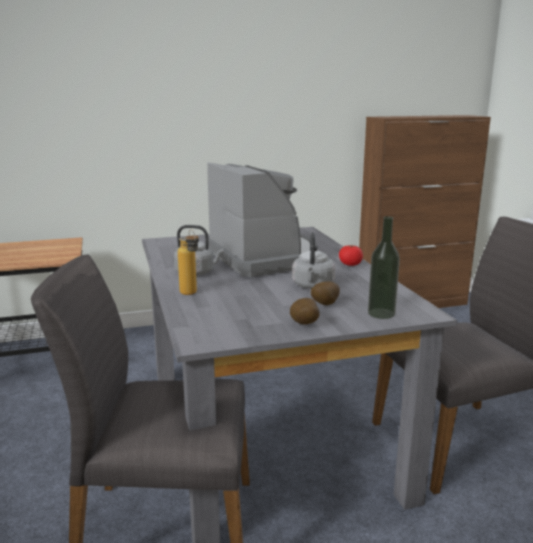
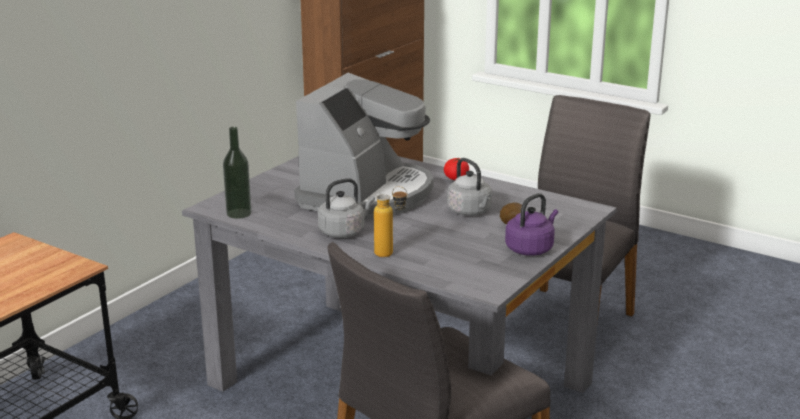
camera: 40 degrees left, 5 degrees up
coffee machine [207,162,317,277] -> coffee machine turned 90 degrees clockwise [294,73,434,219]
potato [290,298,320,325] -> purple kettle [505,193,558,256]
bottle [368,216,400,319] -> bottle moved to [223,127,251,219]

